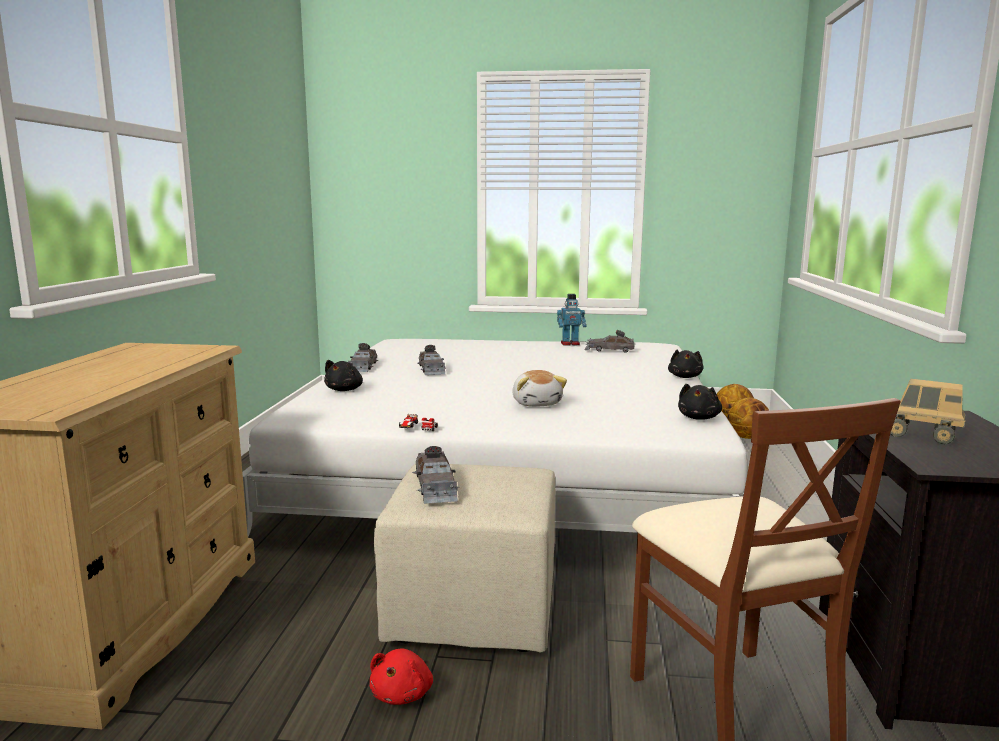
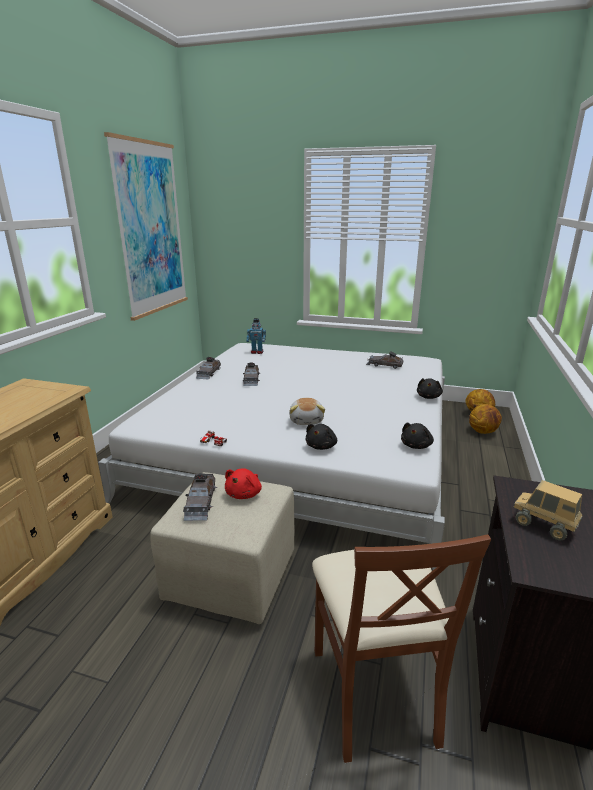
camera: 10 degrees right, 10 degrees up
black plush toy [324,360,363,391] -> black plush toy moved to [306,424,337,450]
red plush toy [370,648,433,705] -> red plush toy moved to [225,468,262,499]
toy robot [557,294,587,346] -> toy robot moved to [246,318,266,354]
none -> picture [104,132,188,321]

